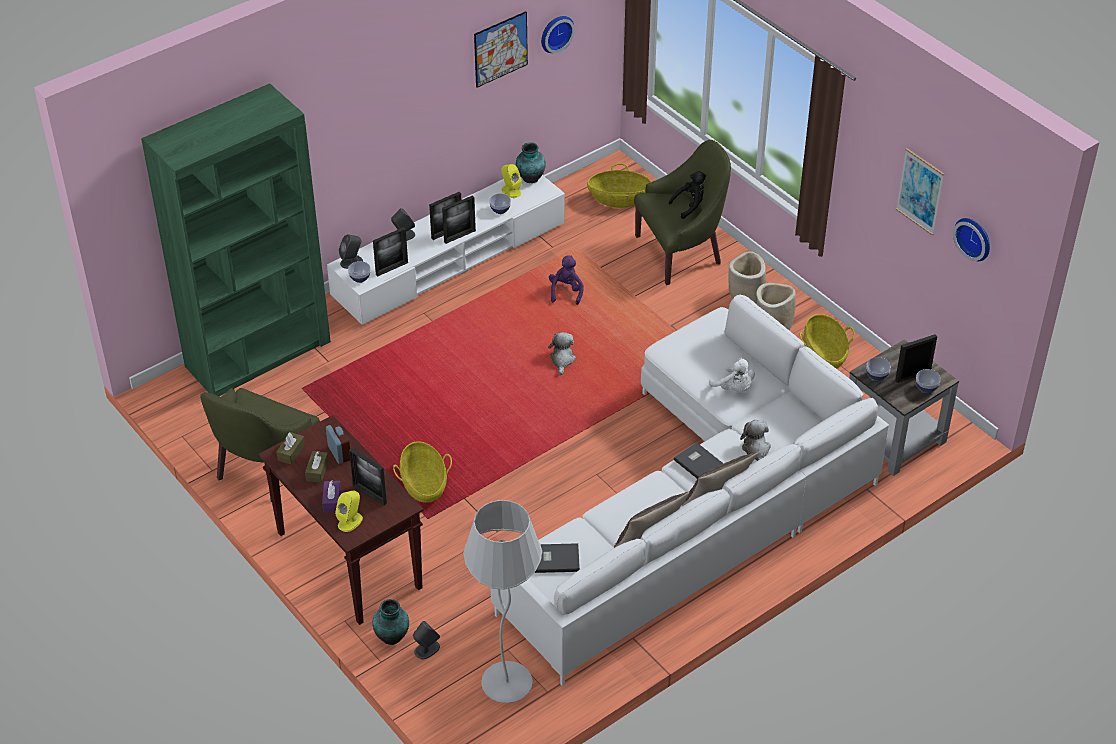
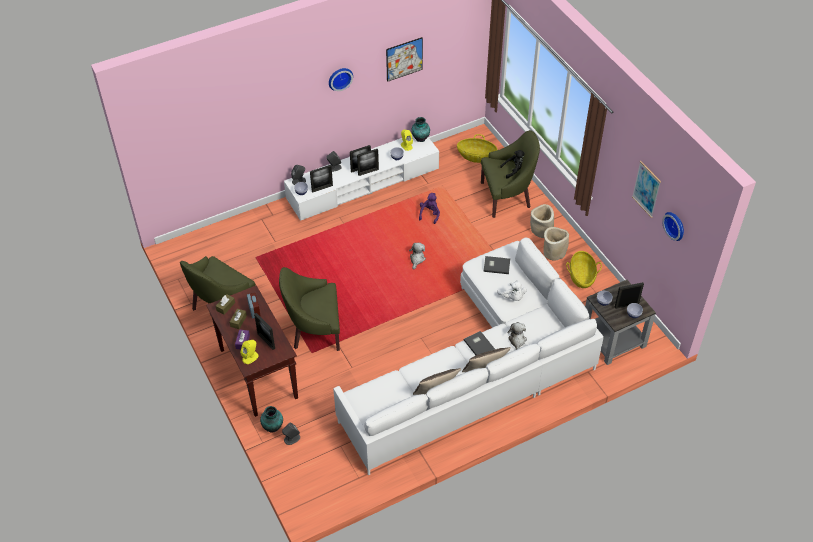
camera: 10 degrees right, 5 degrees up
green bookcase [141,83,331,396] -> none
basket [393,441,452,503] -> green armchair [279,267,340,351]
white floor lamp [464,500,542,703] -> none
grey book [535,543,580,573] -> grey book moved to [483,256,510,274]
wall clock [541,16,575,53] -> wall clock moved to [329,68,353,91]

